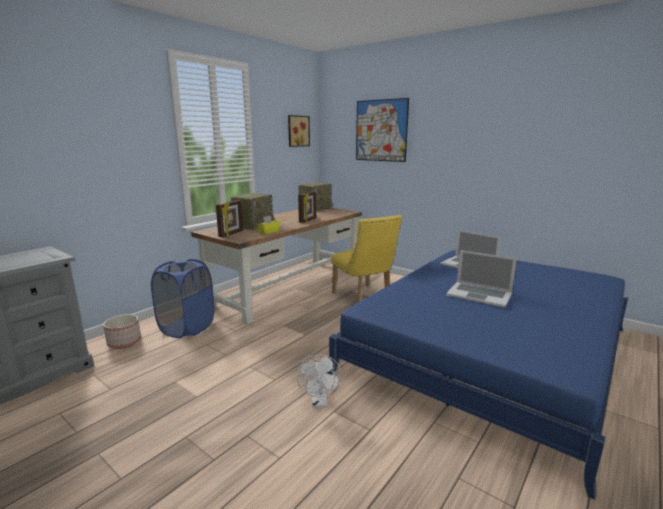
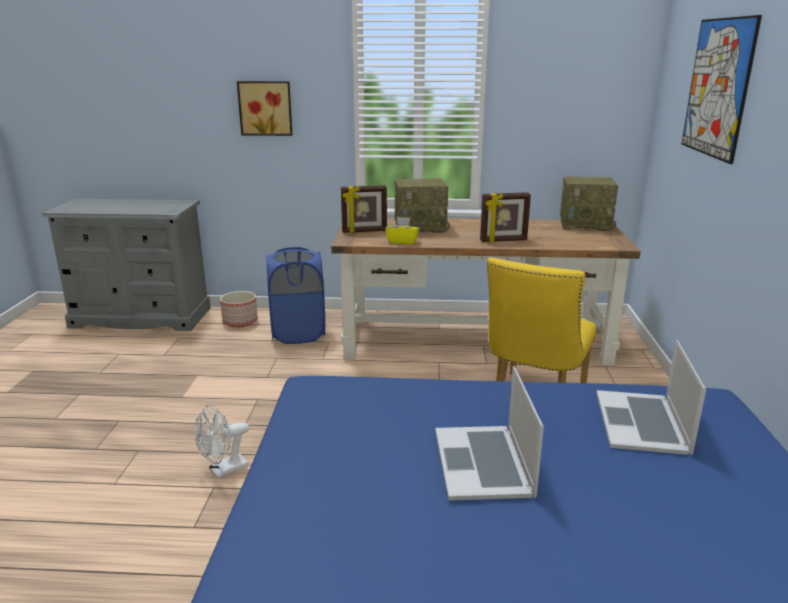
camera: 55 degrees right, 5 degrees up
picture [288,115,310,147] -> picture moved to [237,81,292,136]

